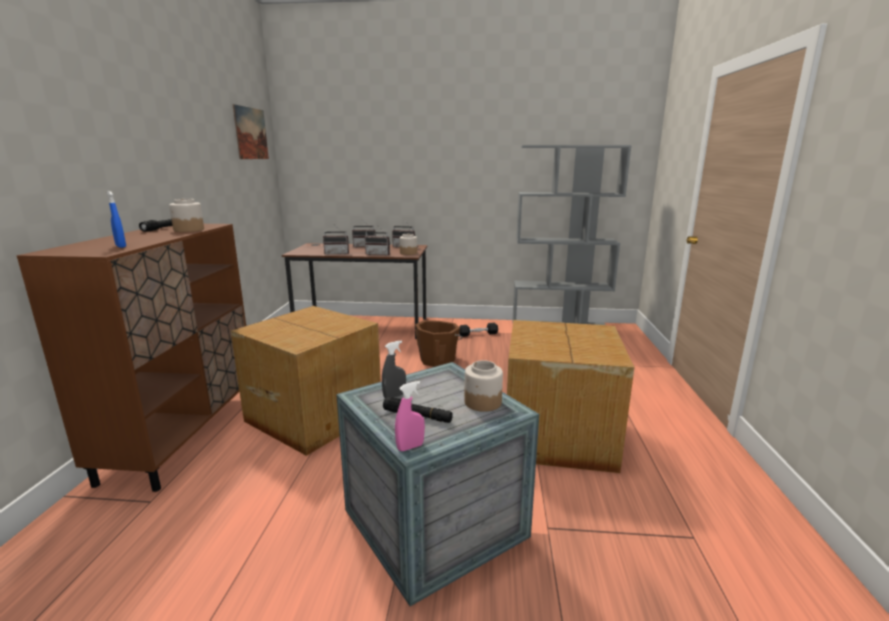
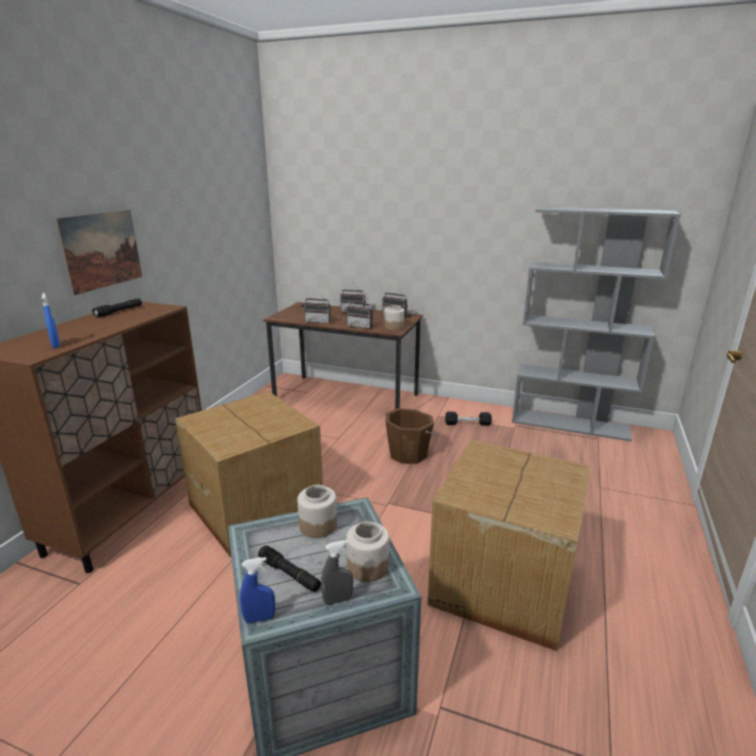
camera: 15 degrees right, 5 degrees up
jar [169,199,204,232] -> jar moved to [297,485,337,538]
picture [232,104,269,159] -> picture moved to [55,210,142,295]
grey spray bottle [382,341,406,398] -> grey spray bottle moved to [321,540,353,605]
pink spray bottle [395,381,425,451] -> blue spray bottle [240,557,275,623]

